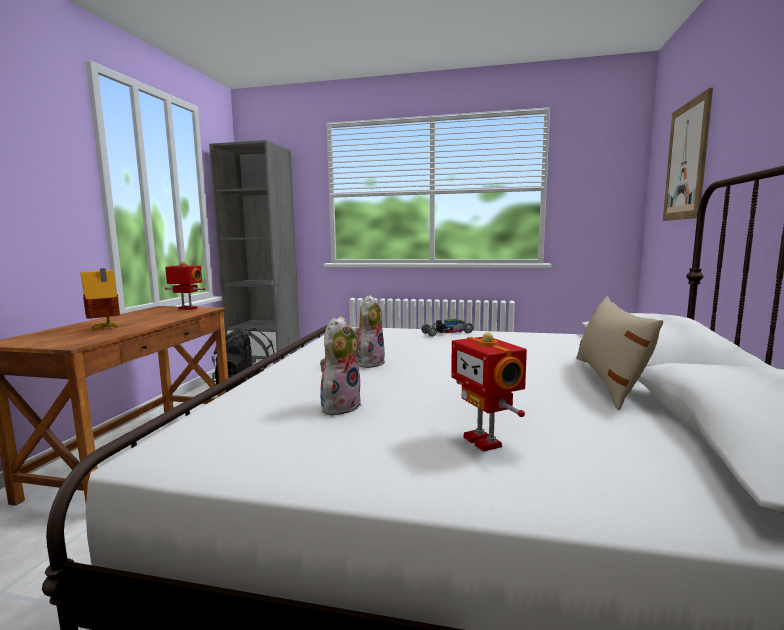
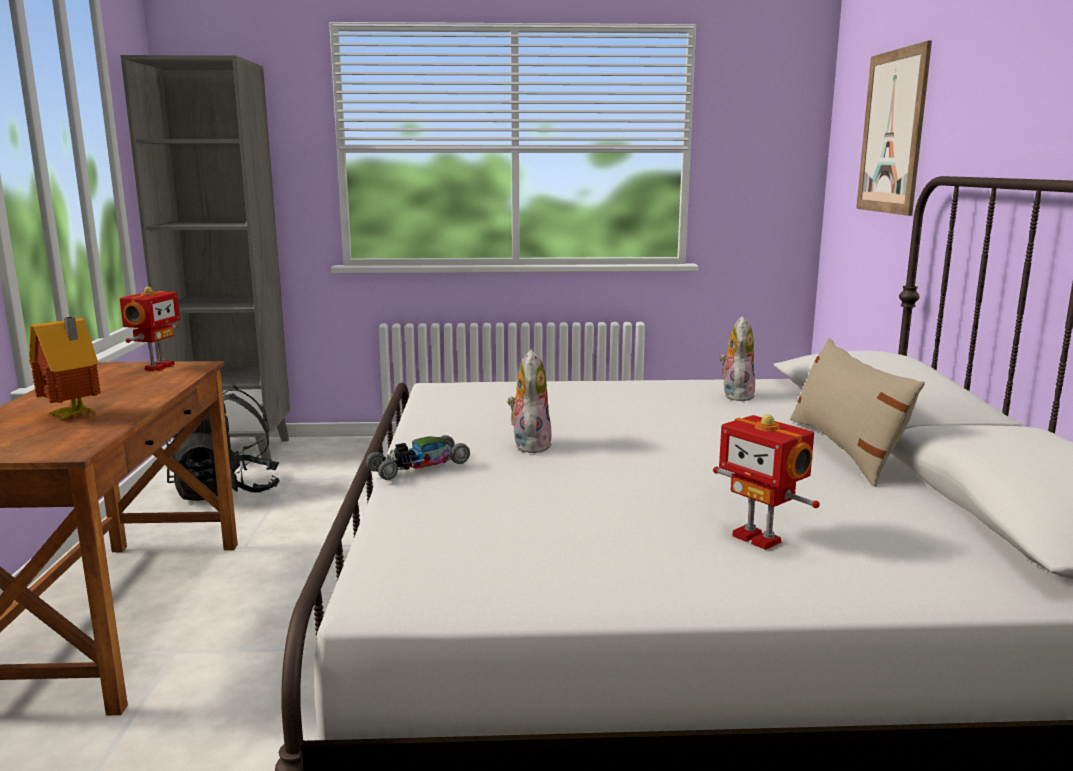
camera: 15 degrees left, 5 degrees up
toy robot [165,261,206,310] -> toy robot turned 105 degrees clockwise [120,286,180,371]
plush toy [320,316,362,416] -> plush toy moved to [720,316,755,401]
toy car [421,319,473,337] -> toy car moved to [366,435,470,480]

